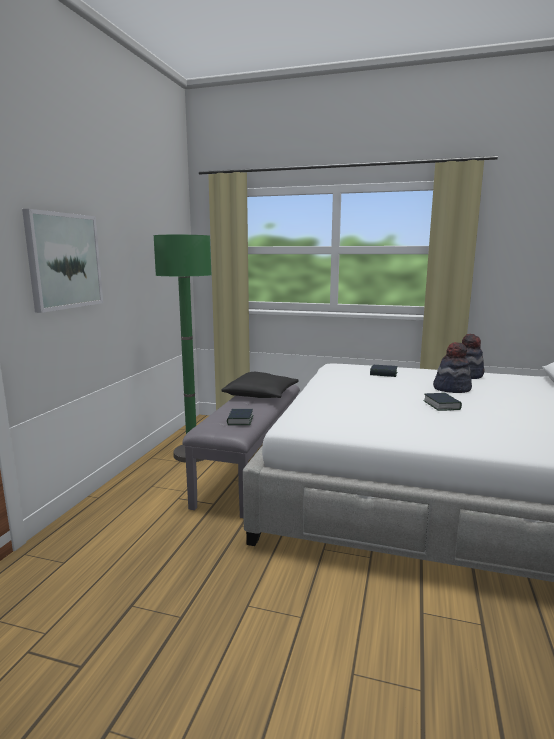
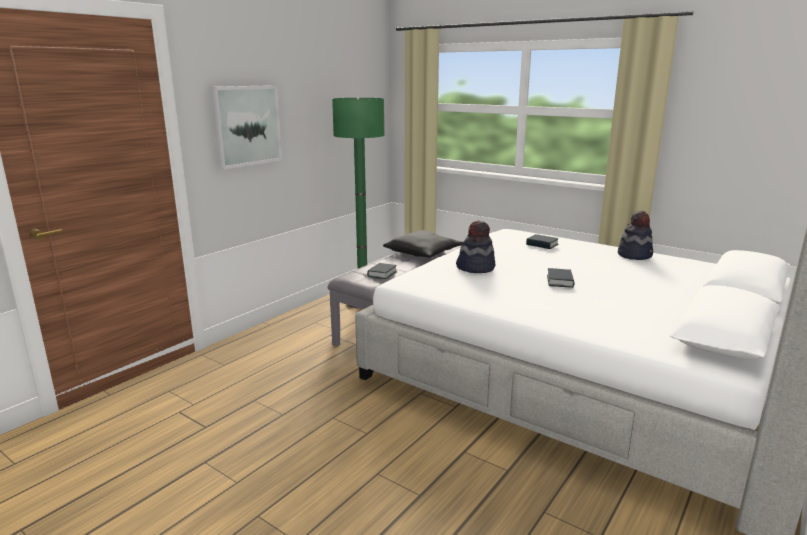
camera: 20 degrees right, 5 degrees up
hat [433,342,472,393] -> hat moved to [456,220,495,273]

